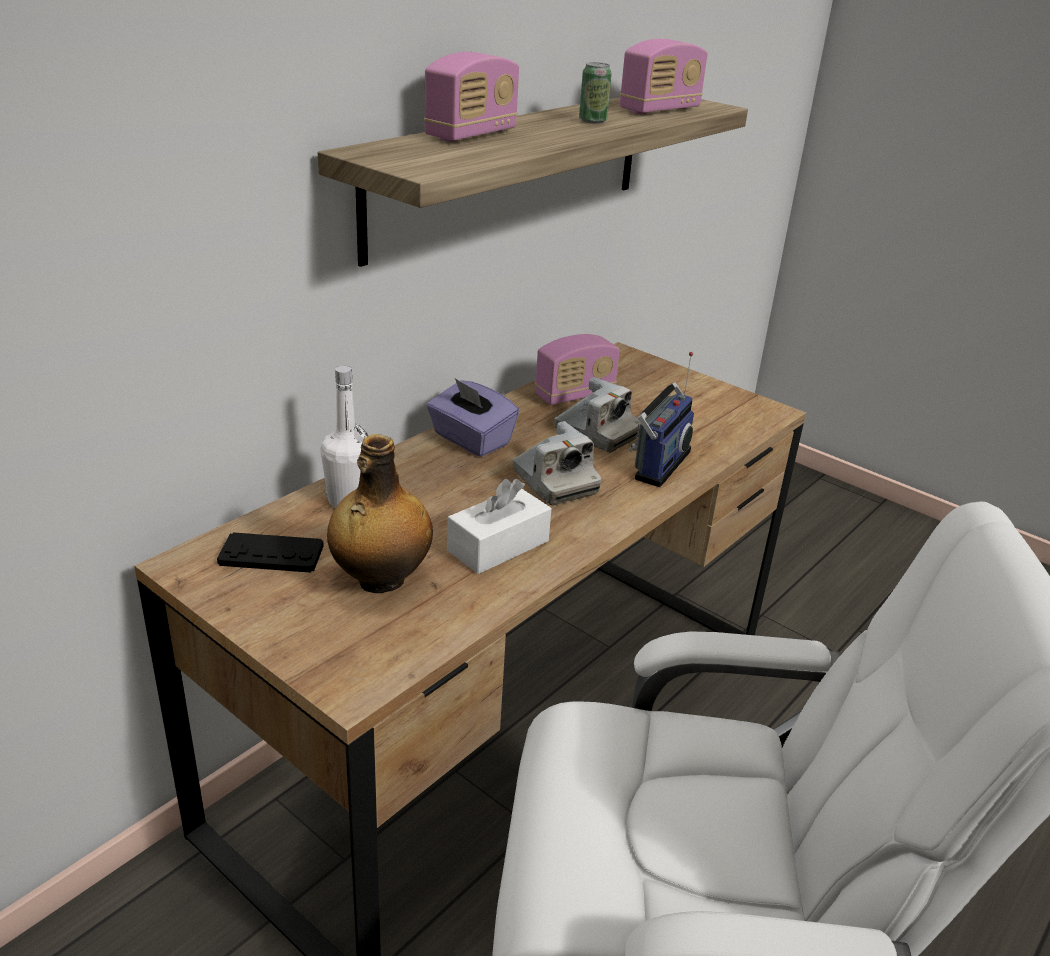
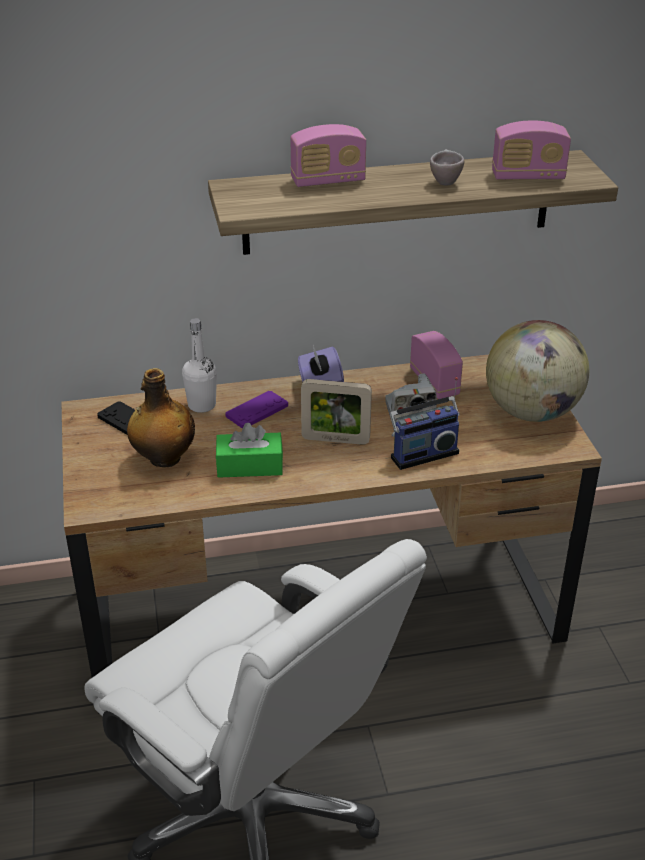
camera: 40 degrees right, 5 degrees up
white tissue box [447,479,551,574] -> green tissue box [216,423,283,478]
camera [513,421,601,505] -> picture frame [301,379,372,445]
radio [535,334,620,405] -> radio turned 120 degrees counterclockwise [410,331,463,399]
can [579,62,612,124] -> beige cup [430,149,464,186]
none -> purple game controller [225,391,288,429]
none -> globe [486,320,589,422]

